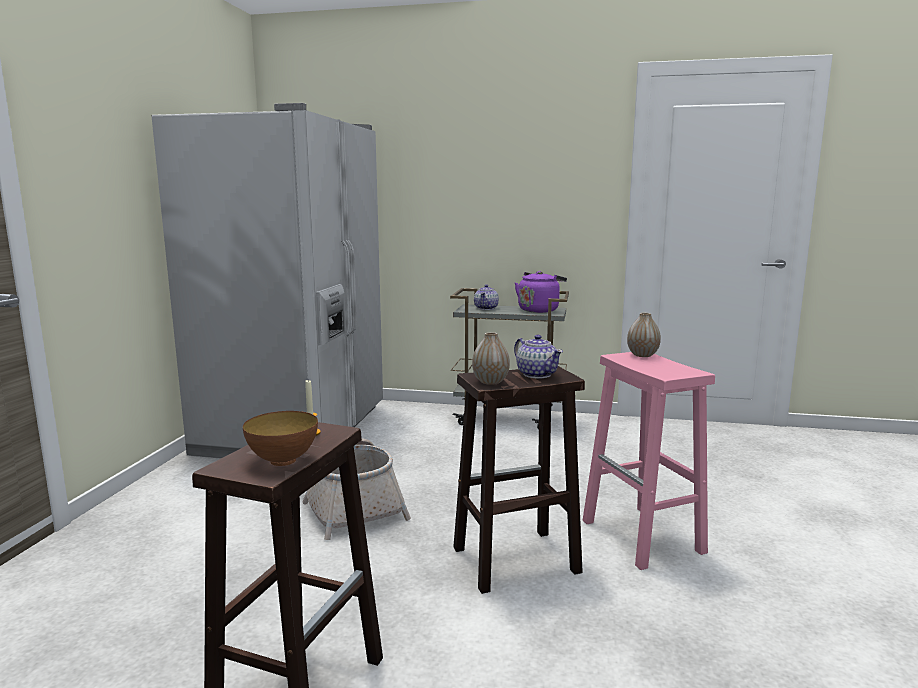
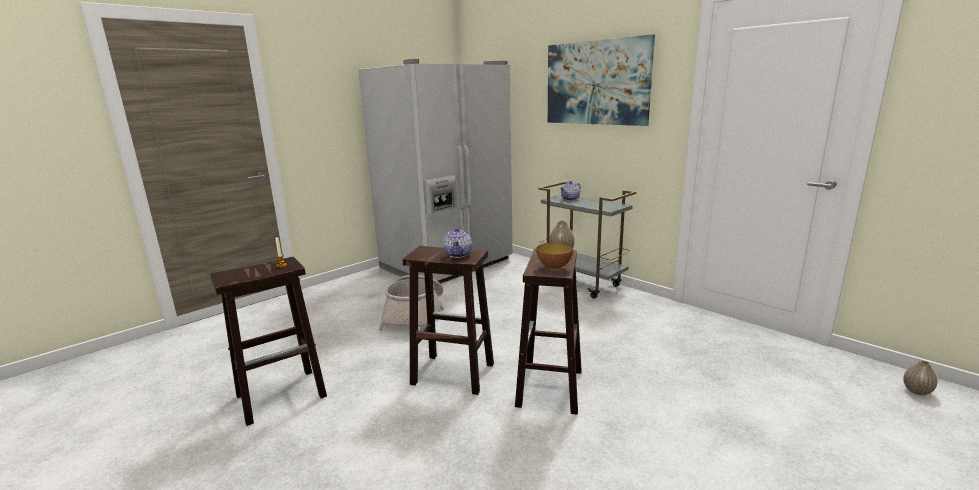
camera: 35 degrees right, 5 degrees up
bowl [243,411,318,466] -> bowl moved to [536,243,573,270]
vase [472,332,510,385] -> vase moved to [903,360,938,395]
purple kettle [515,271,567,313] -> none
pink stool [583,352,715,570] -> brown stool [515,248,581,415]
none -> picture [548,35,655,126]

